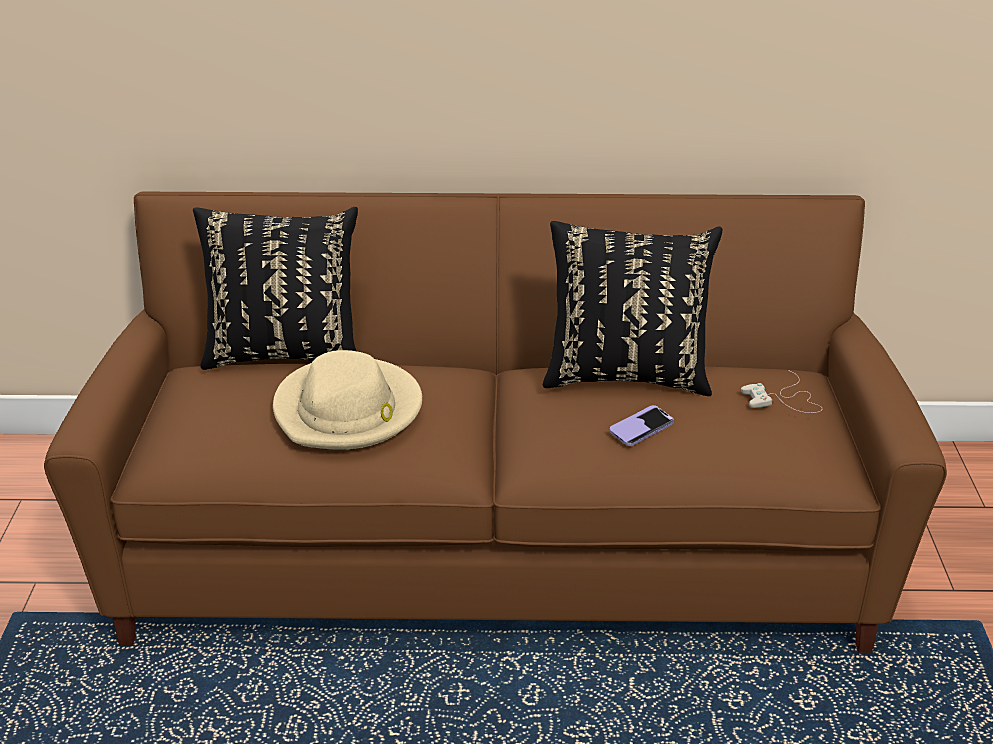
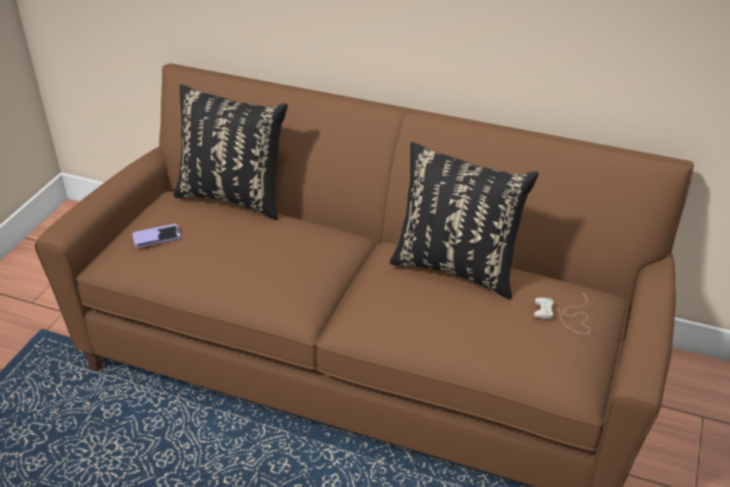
camera: 20 degrees right, 5 degrees up
beige hat [273,350,422,449] -> none
phone [609,405,674,446] -> phone moved to [132,224,181,248]

